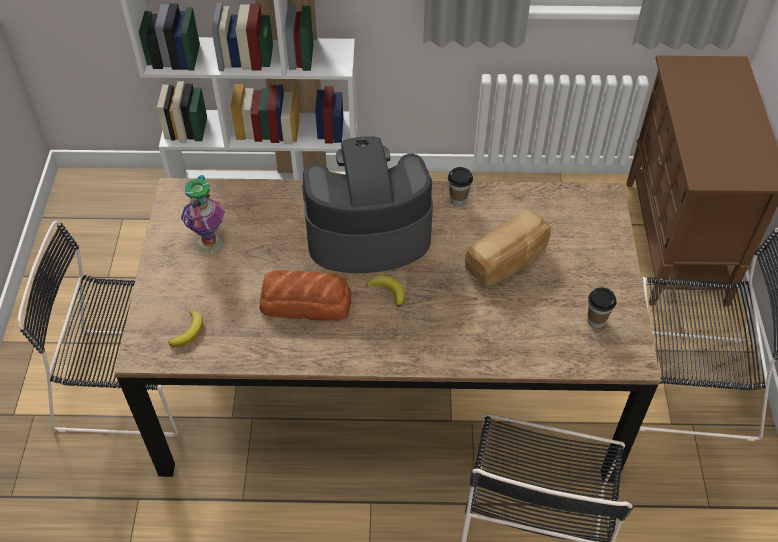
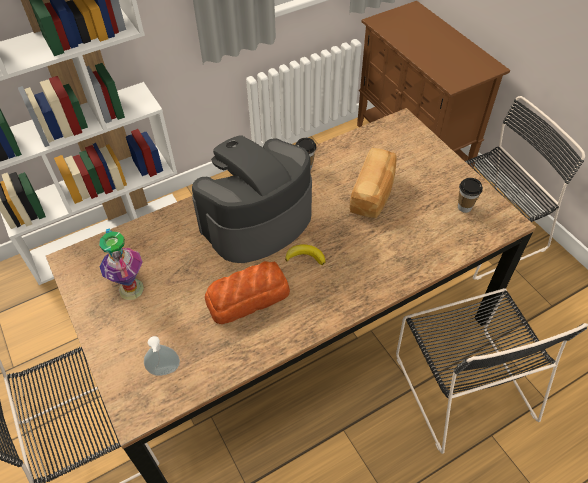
camera: 30 degrees left, 0 degrees up
banana [168,310,203,348] -> soap dispenser [144,336,180,376]

